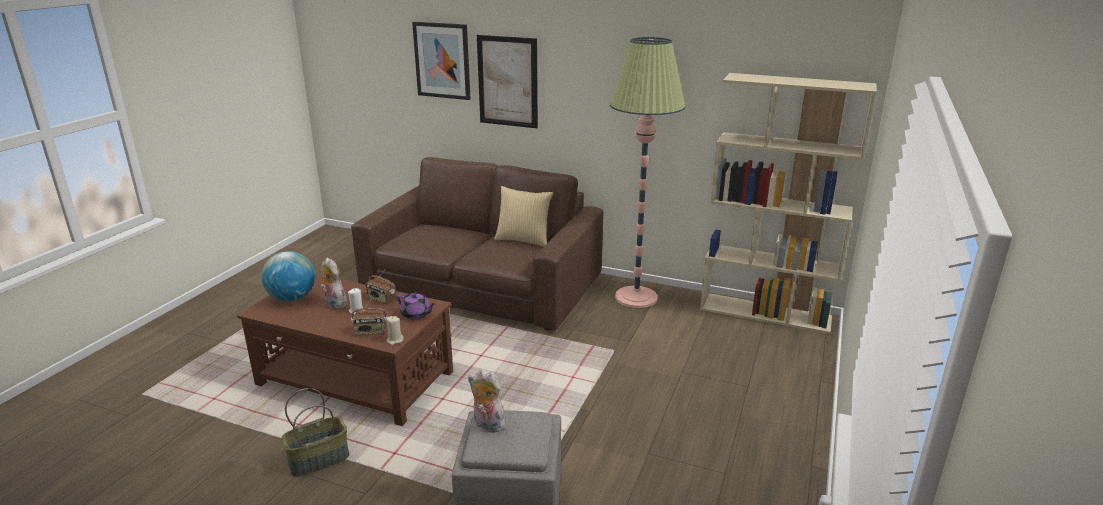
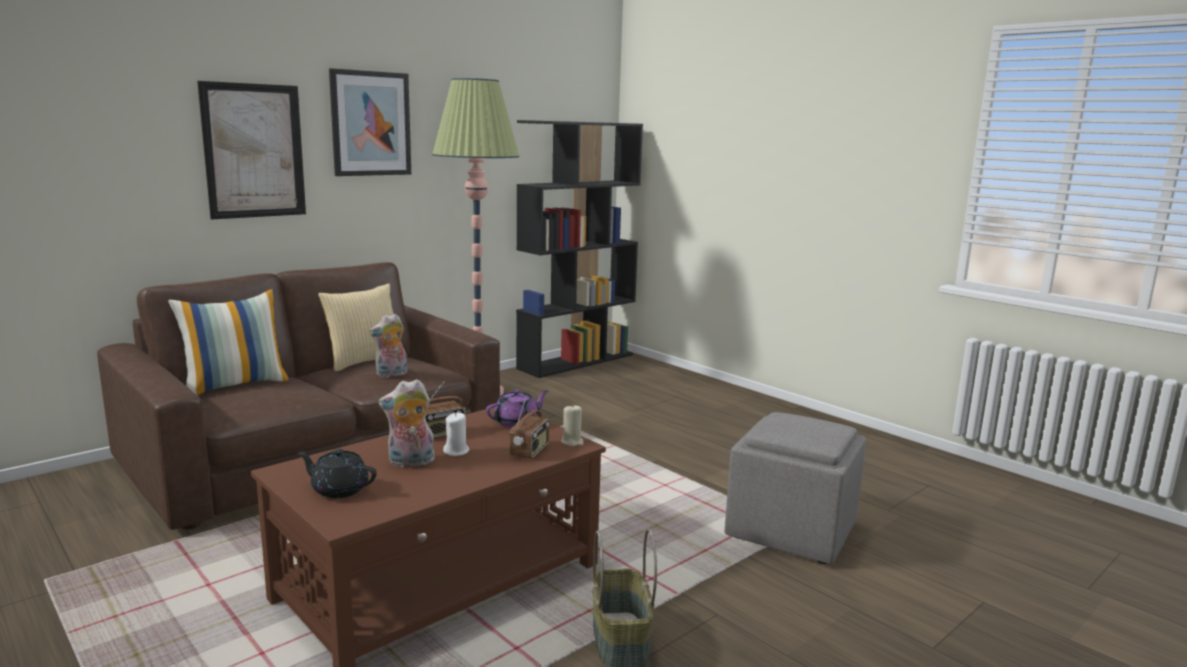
camera: 65 degrees left, 10 degrees down
globe [261,251,315,302] -> black teapot [298,449,377,498]
picture [412,22,471,100] -> picture moved to [329,68,411,176]
plush toy [468,369,506,432] -> plush toy moved to [369,314,407,378]
beige bookcase [700,73,877,334] -> black bookcase [516,120,643,378]
none -> pillow [168,289,290,395]

